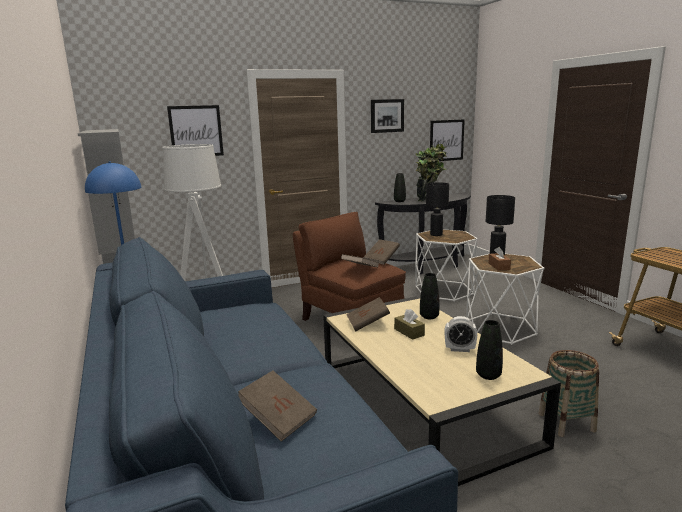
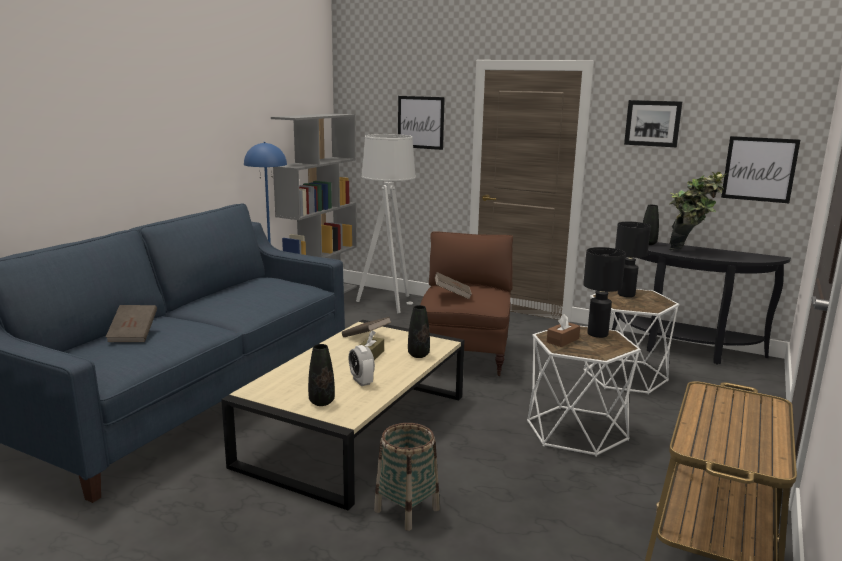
camera: 50 degrees right, 0 degrees up
brown book [364,239,400,265] -> none

